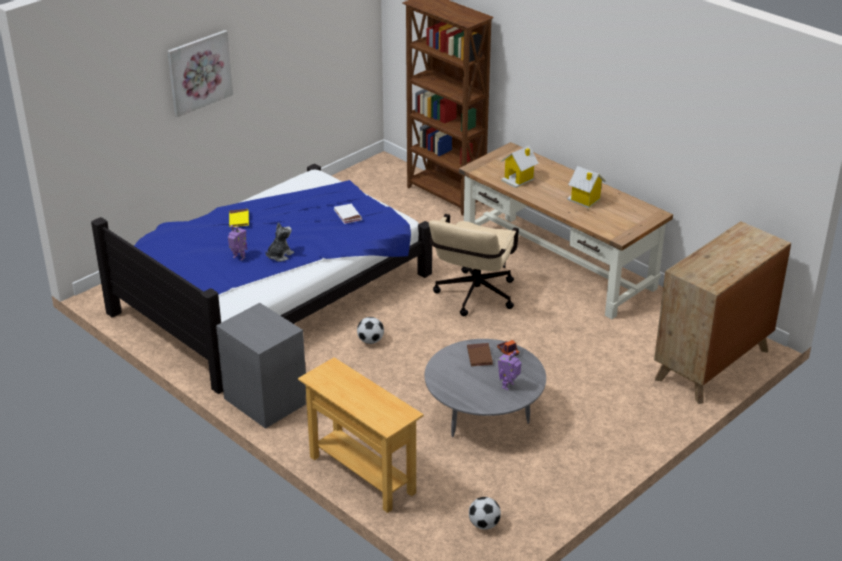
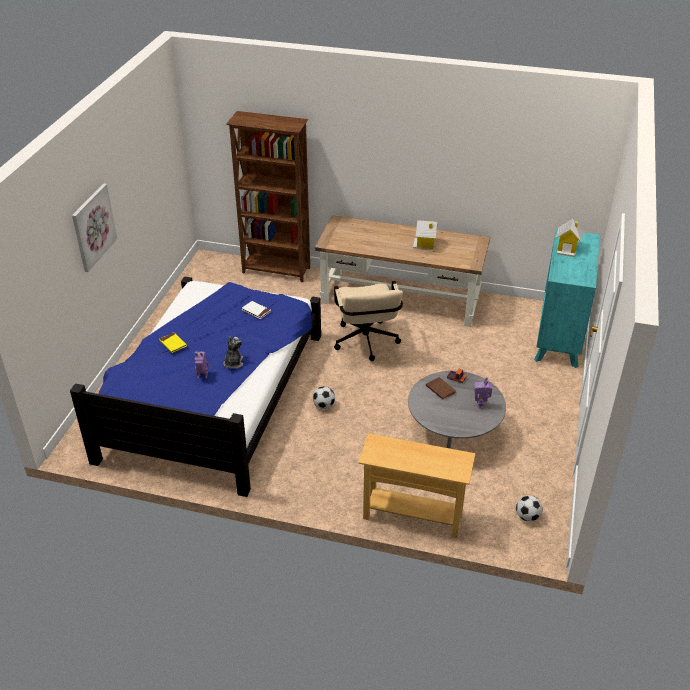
camera: 30 degrees left, 5 degrees up
grey nightstand [216,303,306,429] -> none
toy house [501,145,539,188] -> toy house moved to [556,219,584,257]
brown dresser [654,221,791,404] -> turquoise dresser [534,229,600,368]

